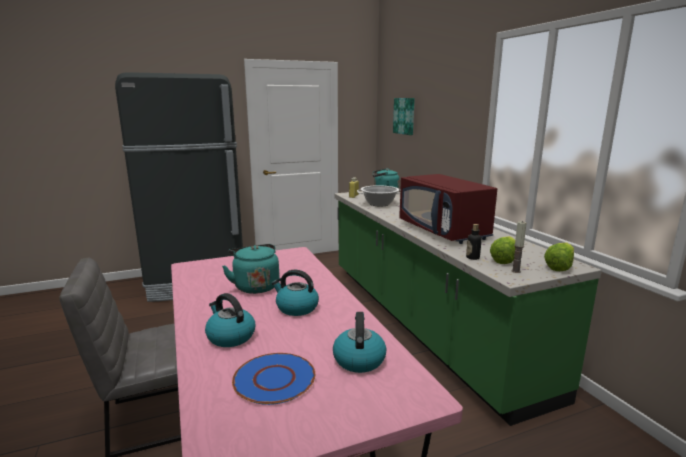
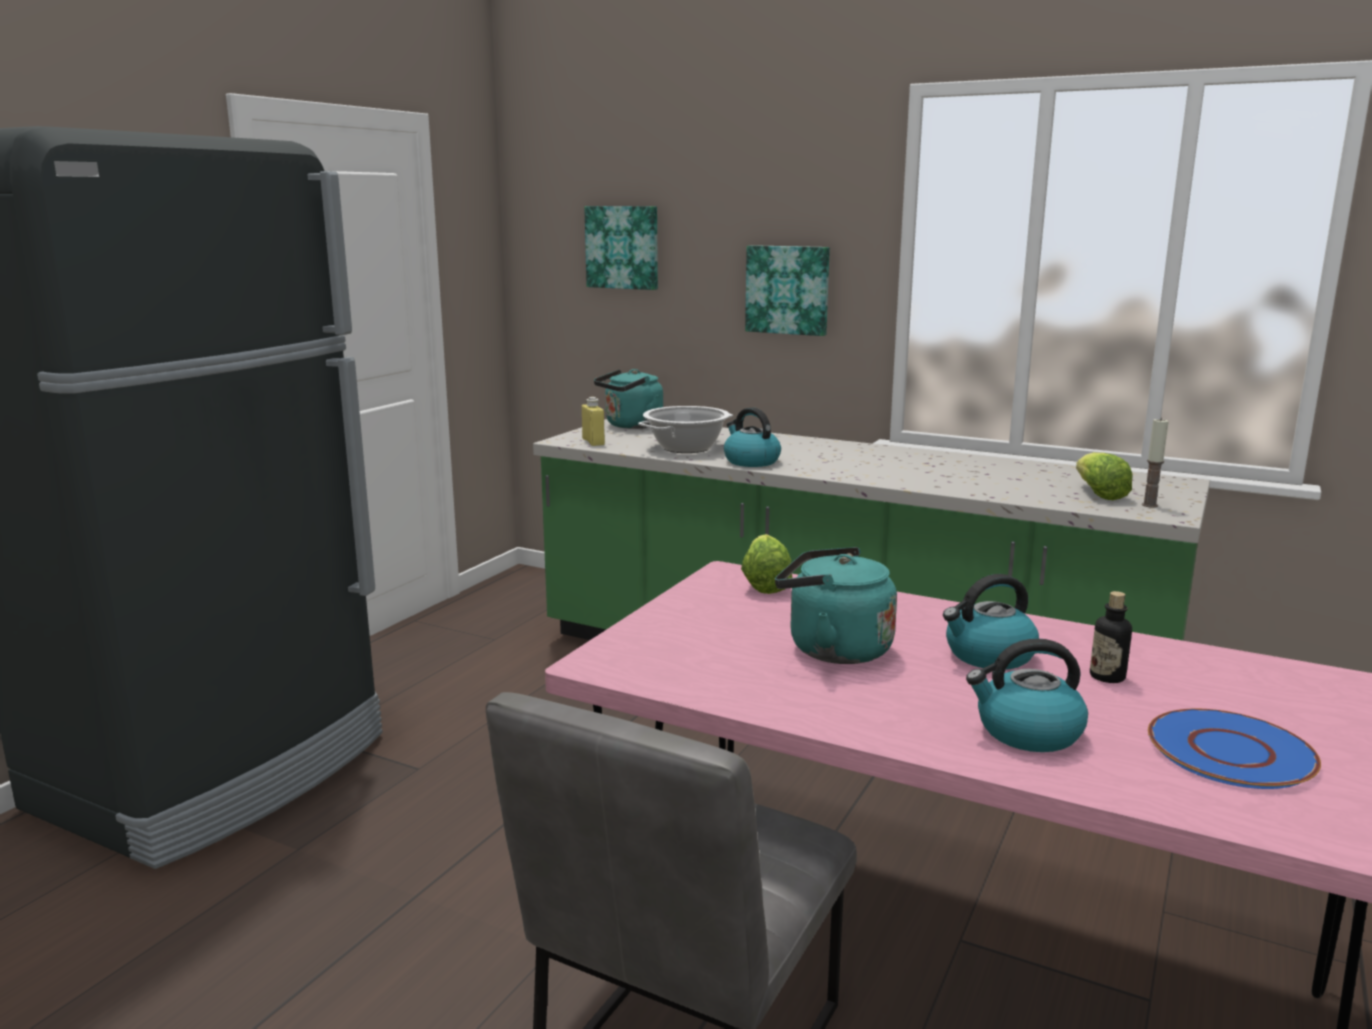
camera: 40 degrees left, 0 degrees up
kettle [333,312,386,373] -> kettle moved to [724,407,781,467]
red microwave [399,174,497,244] -> none
bottle [466,224,482,260] -> bottle moved to [1090,591,1132,683]
lettuce [544,243,574,271] -> lettuce moved to [741,534,793,594]
none -> picture [745,245,830,336]

